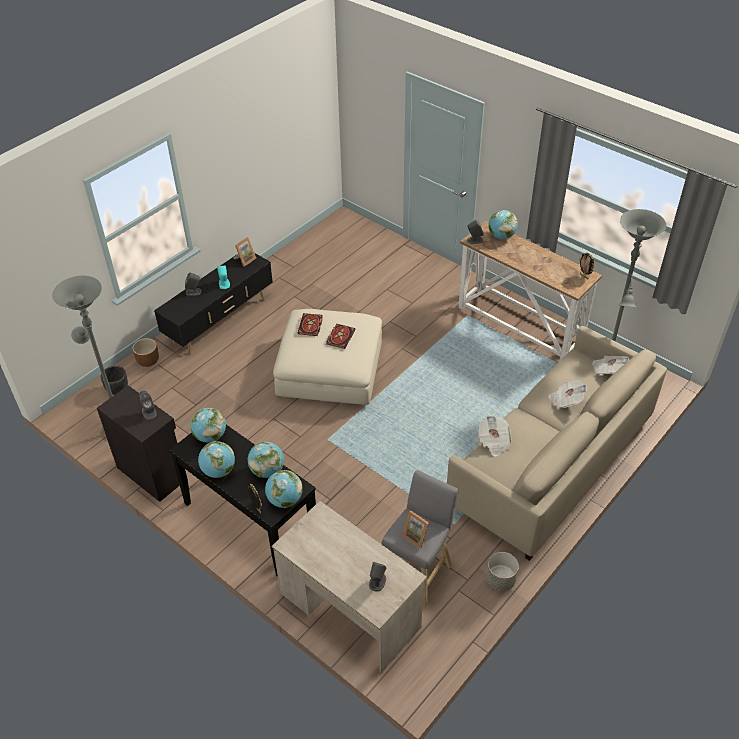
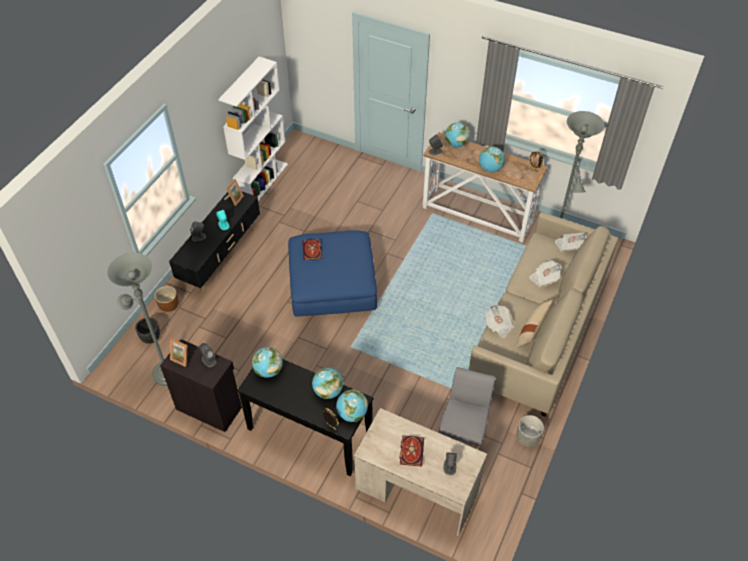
camera: 15 degrees left, 5 degrees up
globe [198,441,235,478] -> globe moved to [479,146,505,172]
beige ottoman [273,309,382,405] -> blue ottoman [288,230,377,317]
book [326,324,356,349] -> book moved to [400,435,424,467]
picture frame [402,510,429,548] -> picture frame moved to [170,338,187,367]
none -> white bookcase [218,57,288,201]
none -> beige pillow [515,299,553,349]

